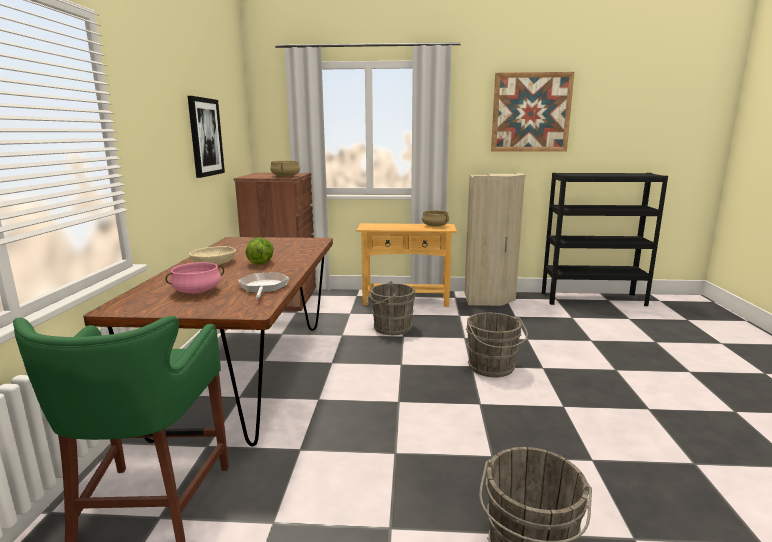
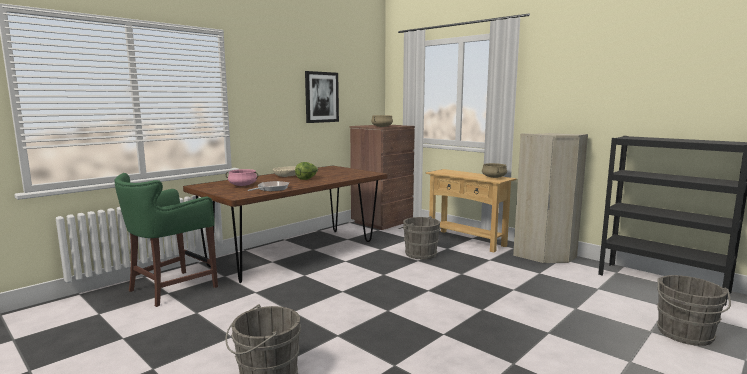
camera: 40 degrees right, 5 degrees down
grey bucket [466,313,528,377] -> grey bucket moved to [657,275,731,346]
picture [491,72,574,152] -> none

